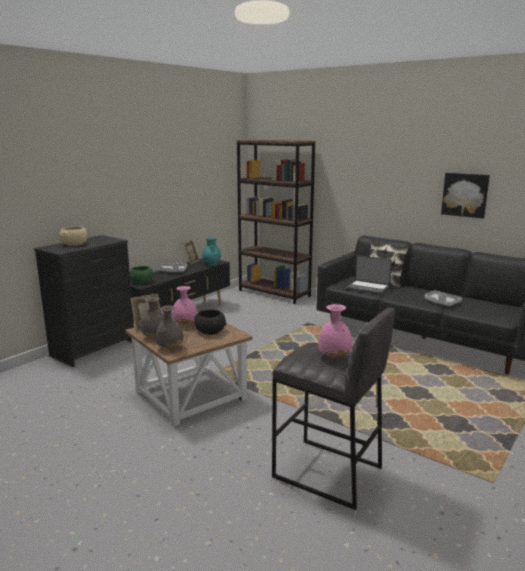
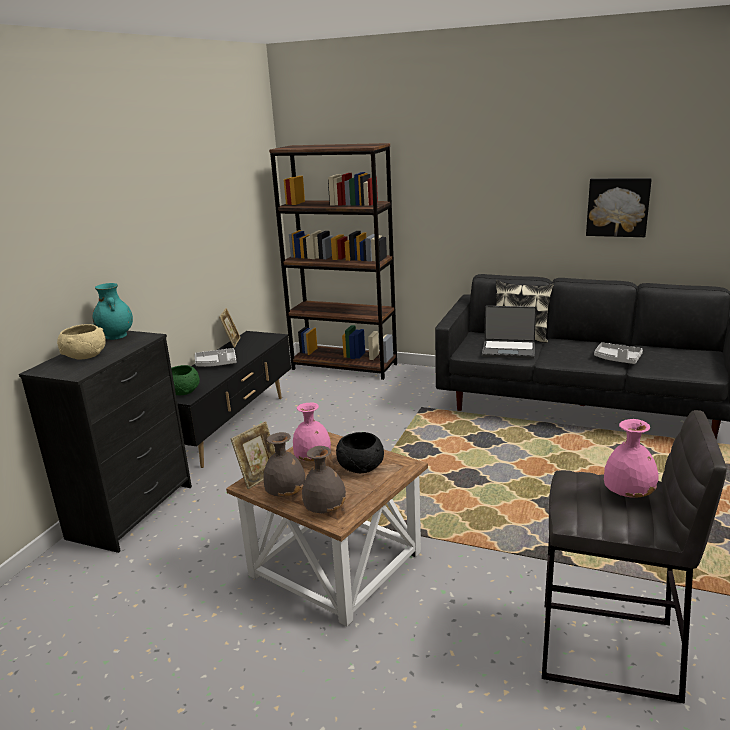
camera: 15 degrees left, 5 degrees up
turquoise vase [202,237,221,266] -> turquoise vase moved to [93,283,133,340]

